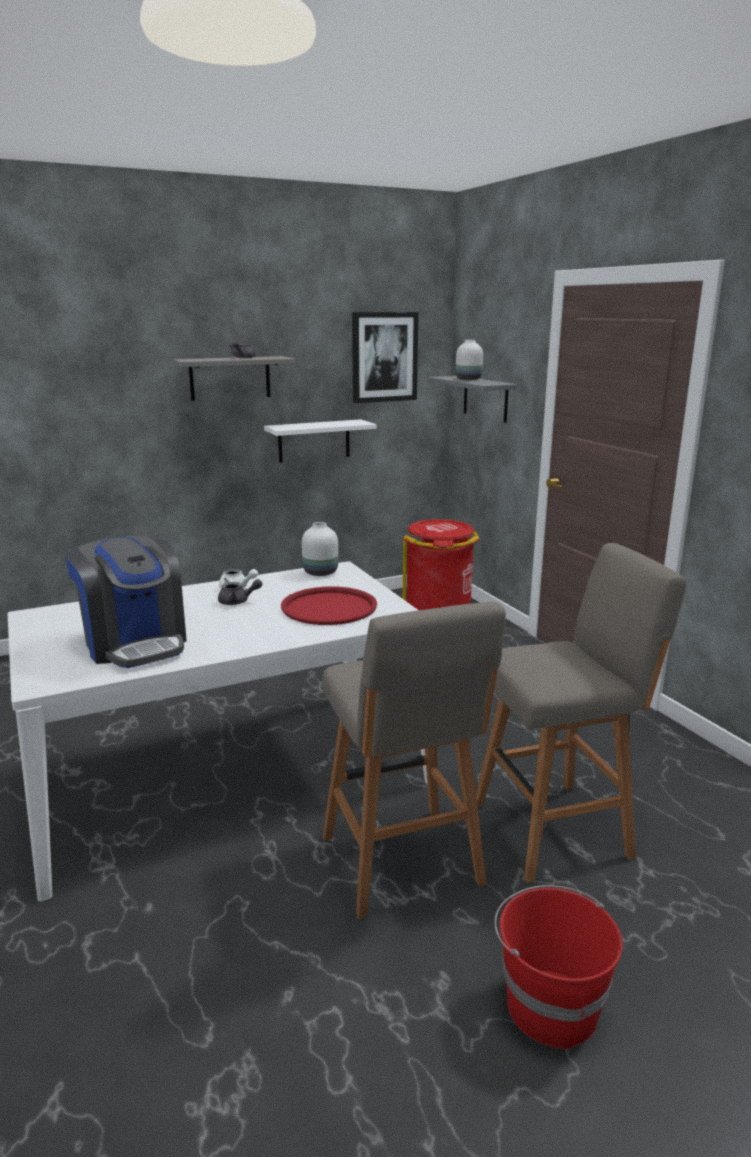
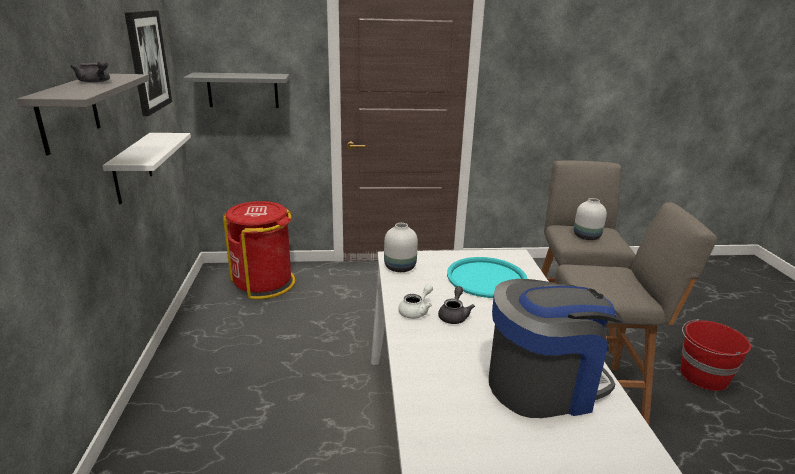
camera: 70 degrees left, 5 degrees up
red tray [281,587,377,625] -> turquoise tray [447,257,528,298]
white vase [456,340,483,380] -> white vase moved to [574,198,607,240]

